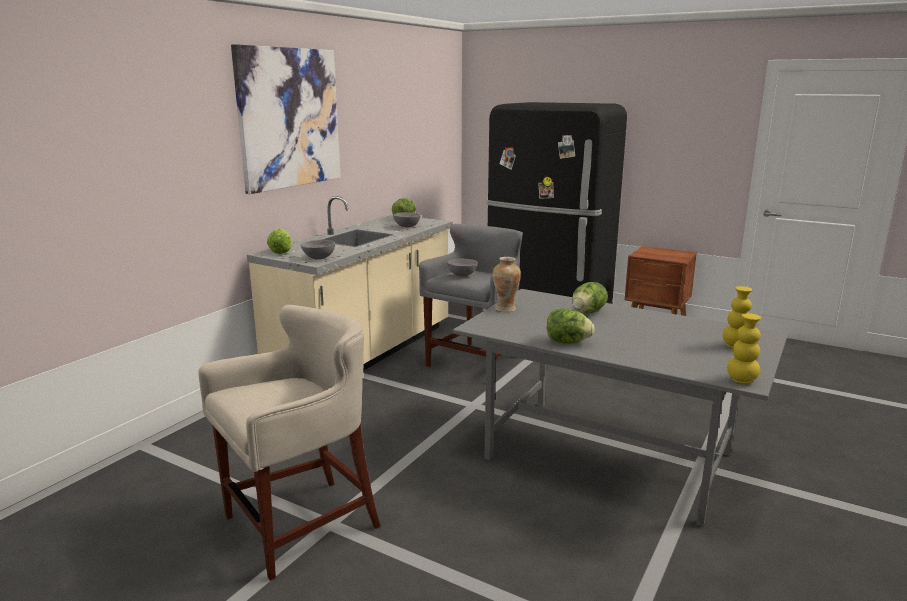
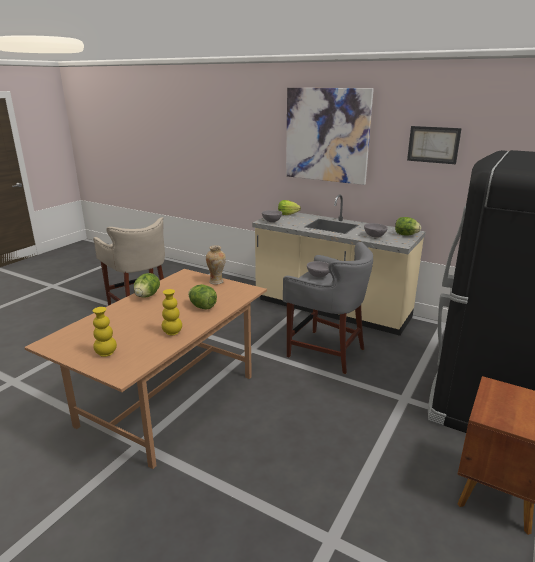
camera: 90 degrees right, 5 degrees up
grey dining table [453,289,788,527] -> brown dining table [24,269,267,469]
yellow vase [727,313,761,384] -> yellow vase moved to [162,289,182,335]
none -> picture [407,126,462,164]

